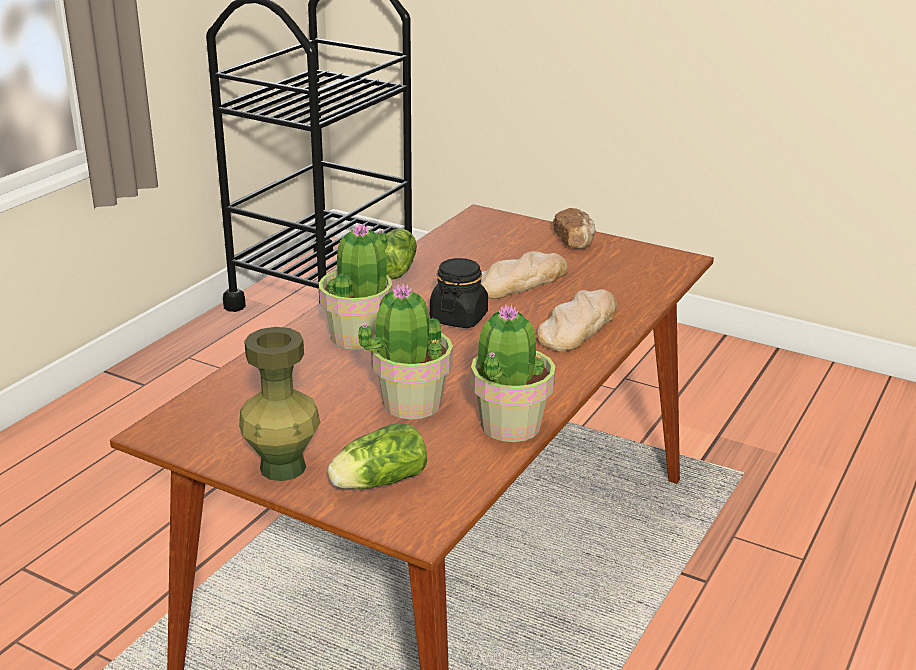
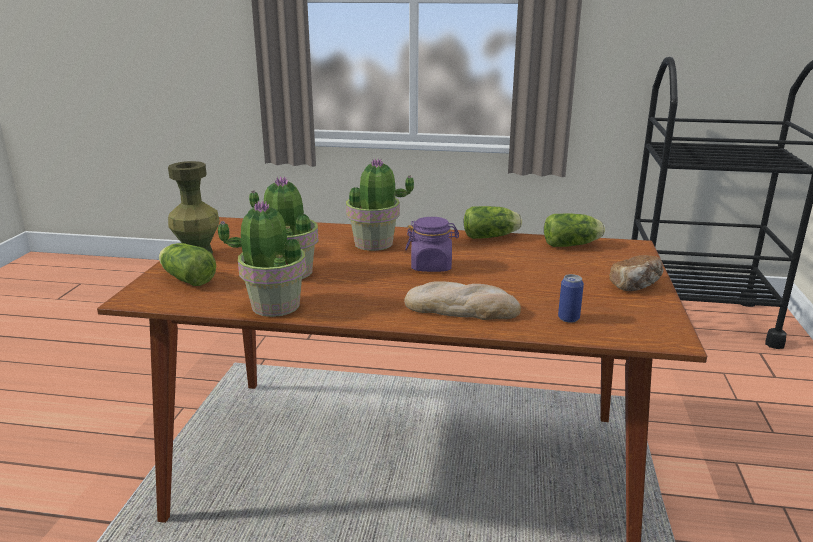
camera: 70 degrees right, 5 degrees down
black jar [430,258,488,328] -> purple jar [405,217,459,272]
bread [481,251,568,299] -> none
none -> lettuce [544,213,605,247]
none -> can [558,274,584,323]

